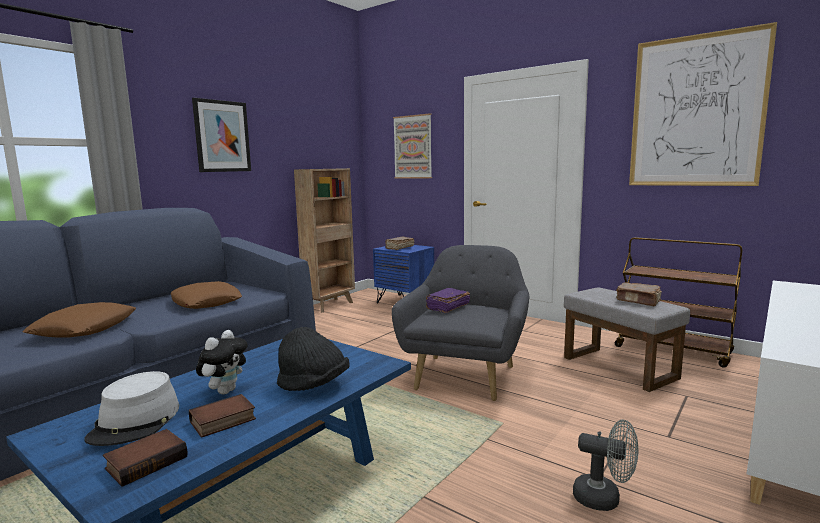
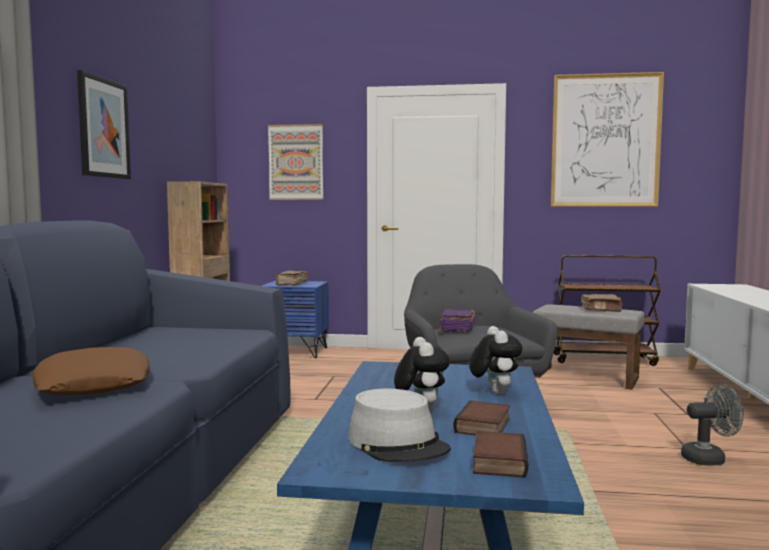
camera: 30 degrees left, 5 degrees down
brown pillow [171,281,242,309] -> none
black hat [277,327,350,391] -> plush toy [469,326,523,394]

